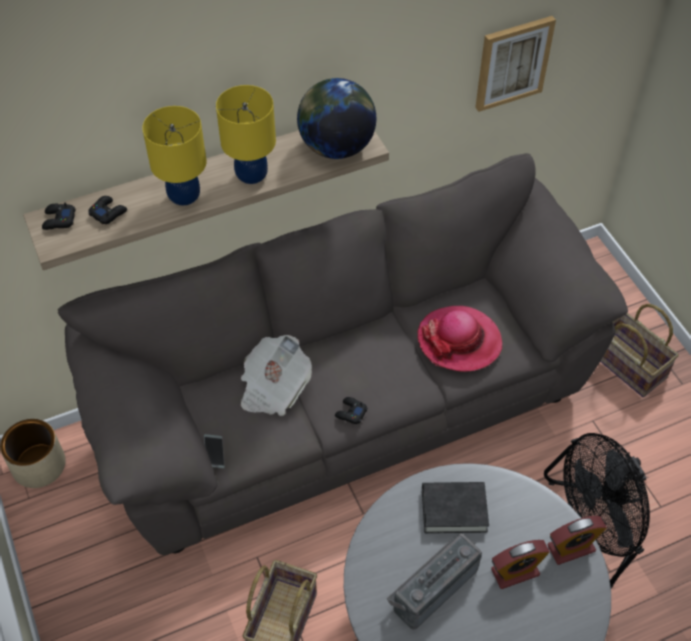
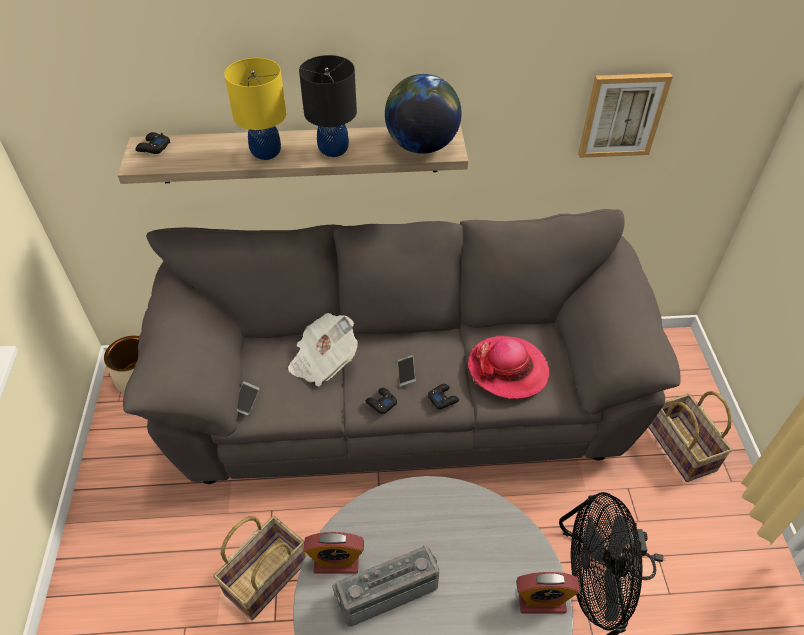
camera: 20 degrees right, 5 degrees down
black game controller [88,196,127,224] -> black game controller moved to [428,384,459,409]
yellow table lamp [216,85,276,184] -> black table lamp [299,55,357,157]
black book [422,482,489,533] -> none
alarm clock [491,540,550,589] -> alarm clock moved to [303,532,364,574]
none -> phone [398,355,416,387]

